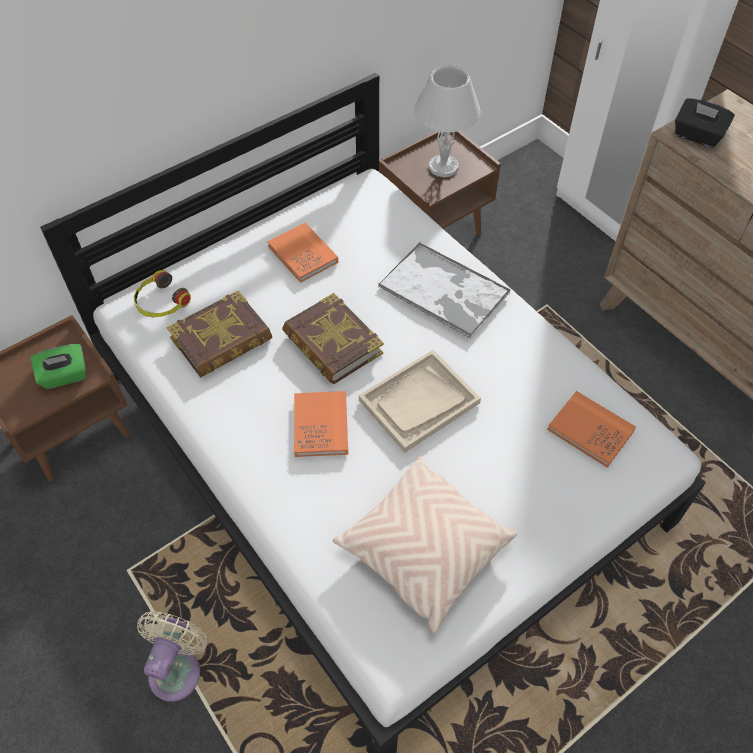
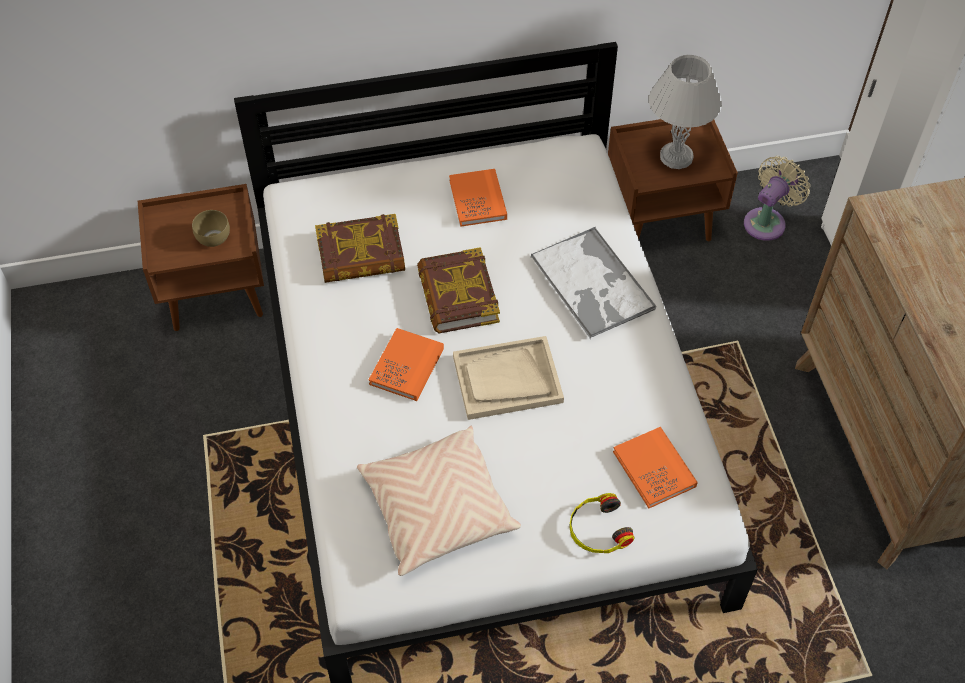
camera: 25 degrees right, 0 degrees up
green tissue box [30,344,86,389] -> brown bowl [192,210,230,247]
headphones [134,270,191,317] -> headphones moved to [569,493,635,553]
beige fan [137,611,207,702] -> beige fan moved to [744,156,810,241]
black tissue box [675,99,735,148] -> none

